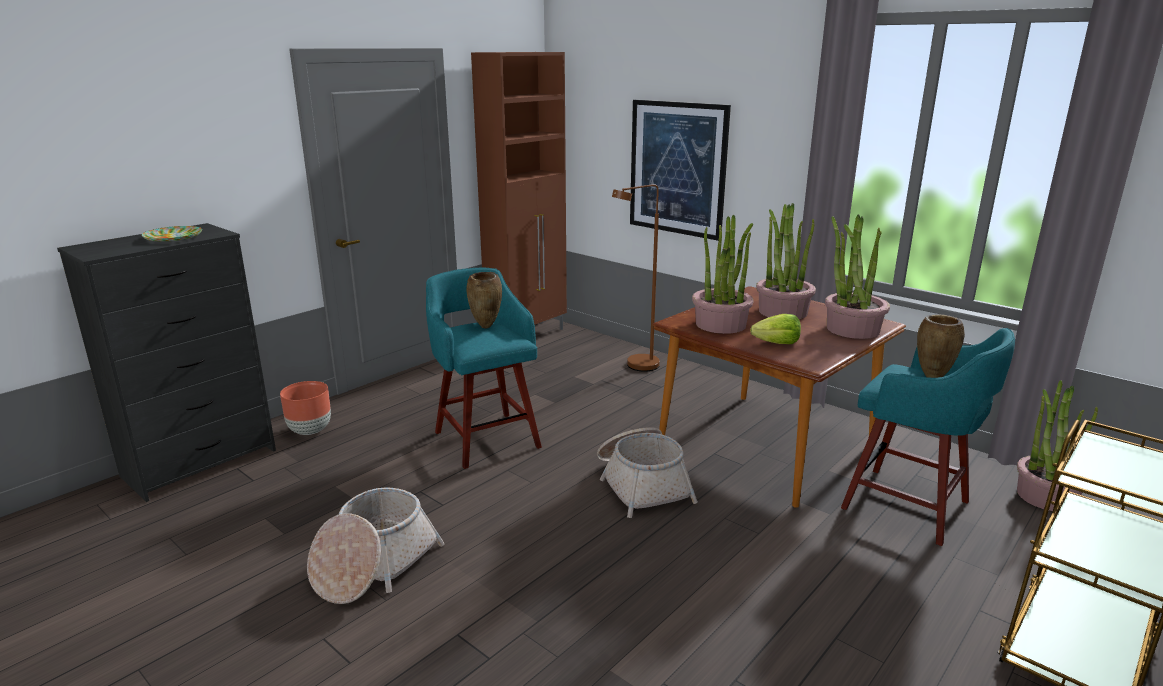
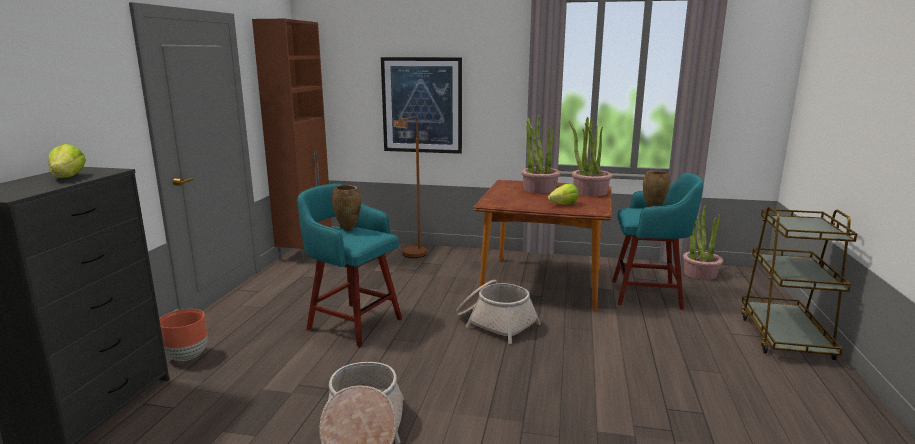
camera: 30 degrees left, 5 degrees down
plate [142,226,202,242] -> lettuce [49,144,86,178]
potted plant [692,215,753,334] -> none

